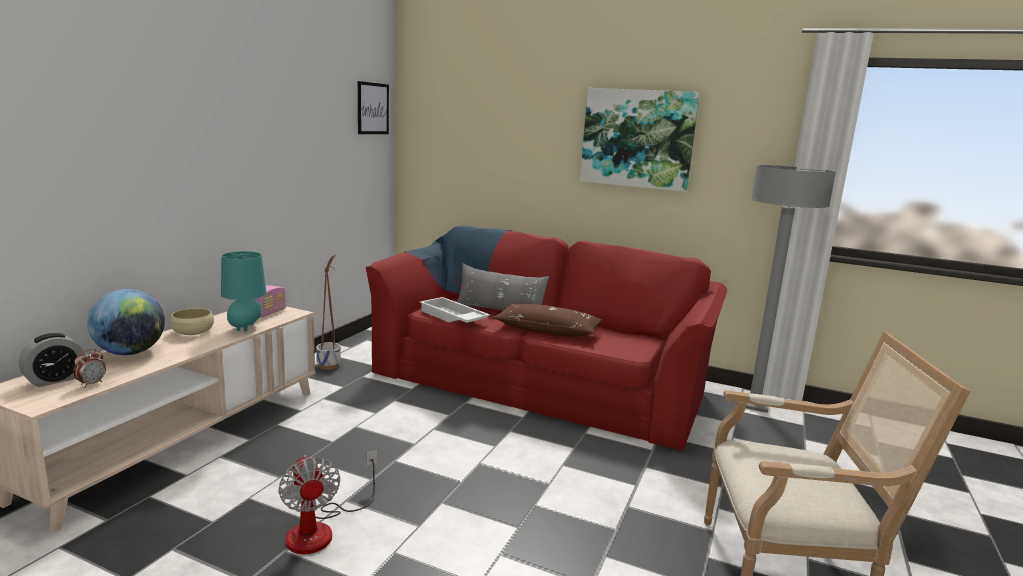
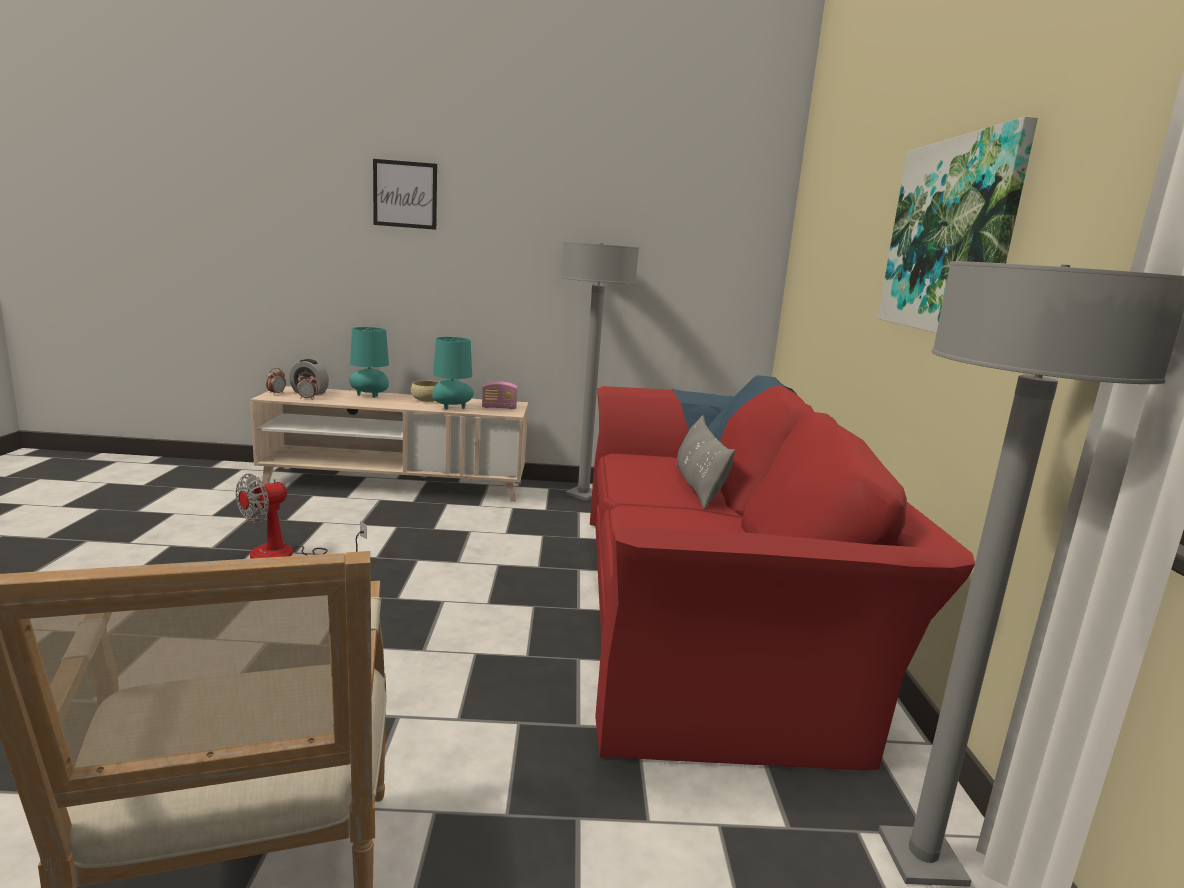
camera: 65 degrees right, 0 degrees up
globe [87,289,165,355] -> turquoise table lamp [349,327,389,398]
planter [316,255,341,370] -> grey floor lamp [561,242,639,501]
picture [358,81,389,134] -> picture moved to [373,159,437,230]
white tray [419,297,490,323] -> none
brown pillow [492,303,602,337] -> none
none -> alarm clock [266,368,286,395]

